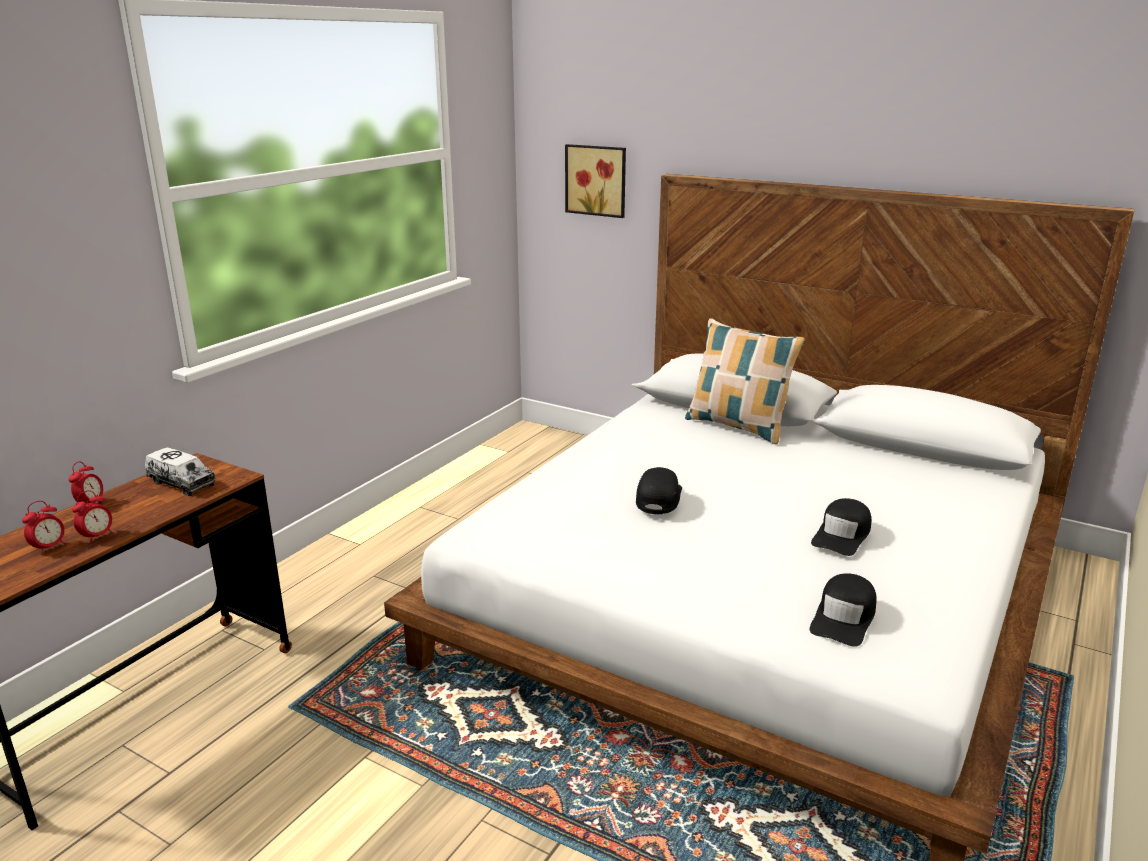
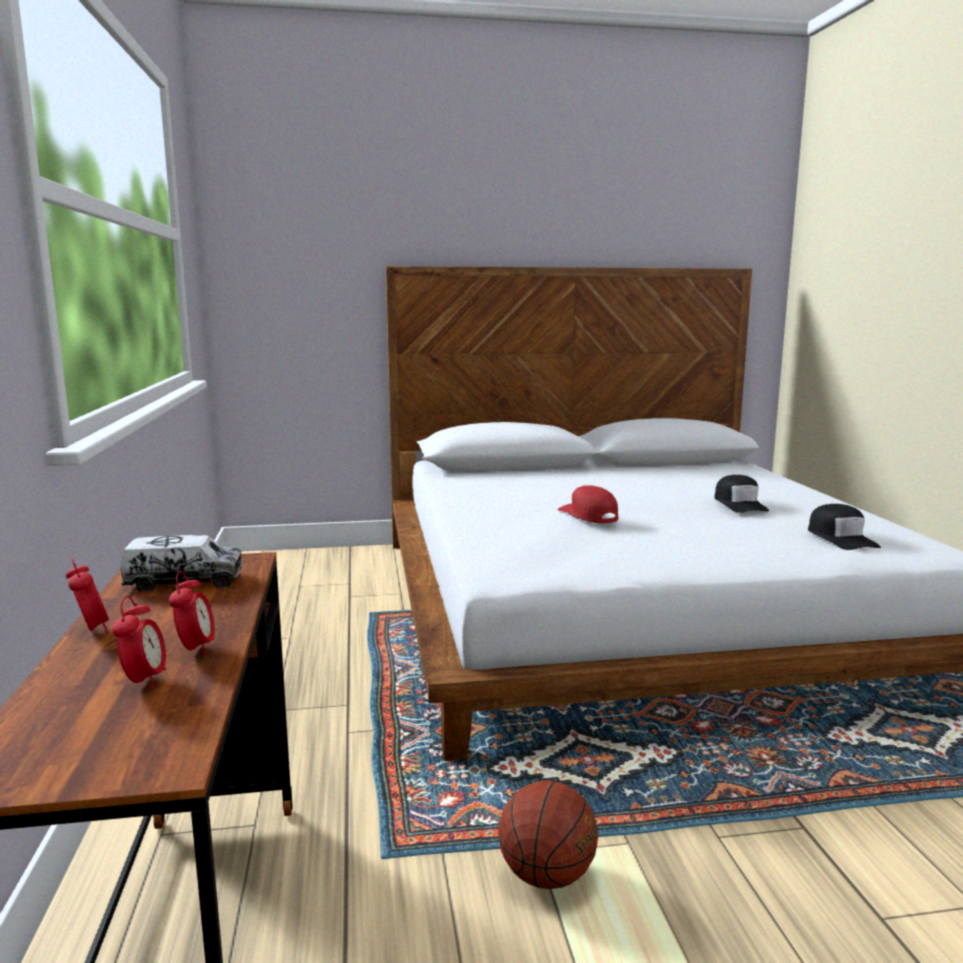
camera: 40 degrees left, 10 degrees down
picture [565,144,626,218] -> none
black cap [636,467,682,514] -> red cap [557,485,619,523]
pillow [685,318,805,444] -> none
none -> basketball [498,780,598,889]

